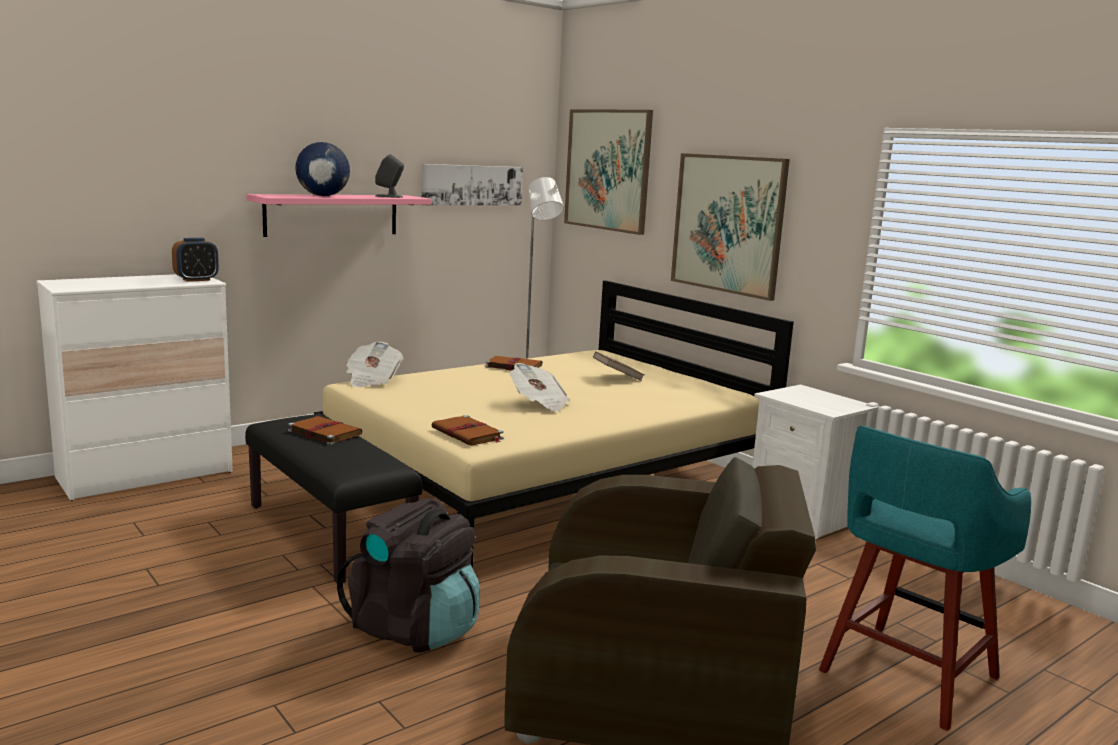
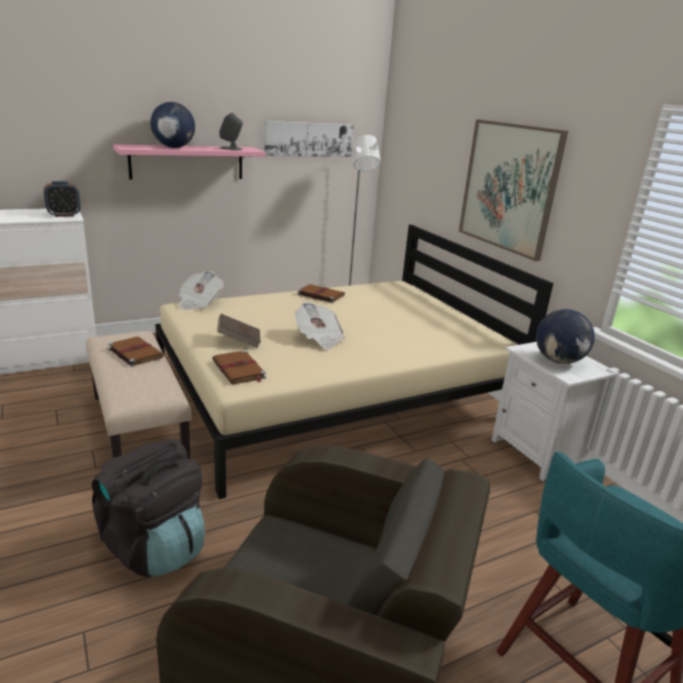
camera: 10 degrees right, 10 degrees up
black bench [245,414,423,583] -> beige bench [86,331,192,459]
picture [564,109,653,235] -> none
brown book [593,352,644,381] -> brown book moved to [217,314,261,348]
none -> globe [536,309,595,364]

